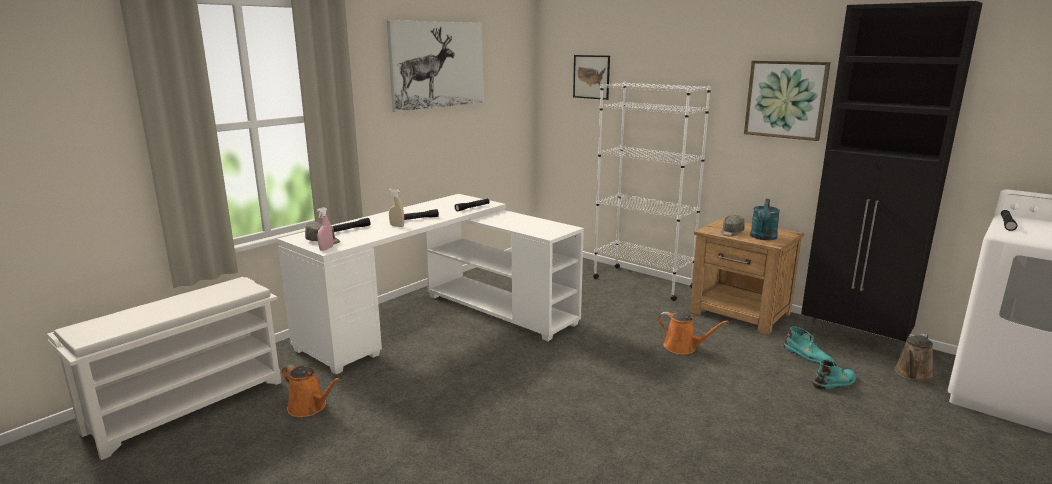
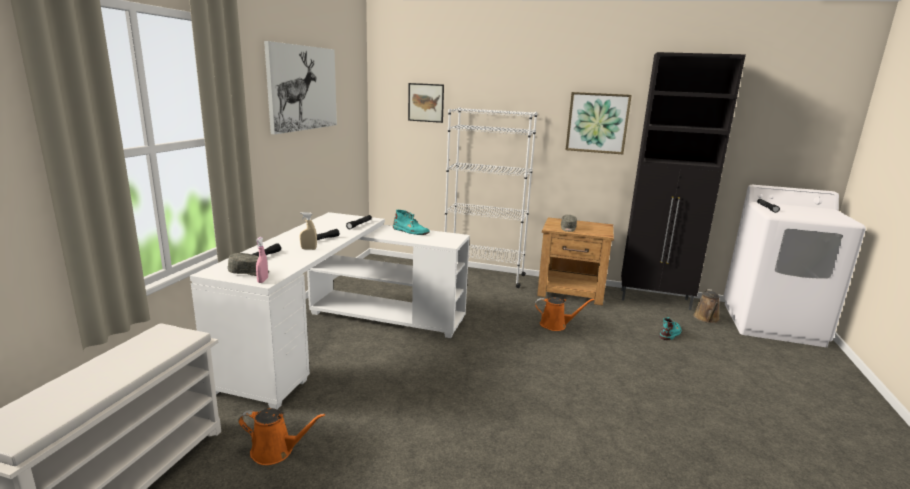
camera: 25 degrees left, 0 degrees up
turquoise watering can [750,199,780,240] -> none
turquoise boot [784,326,833,364] -> turquoise boot moved to [393,210,430,235]

